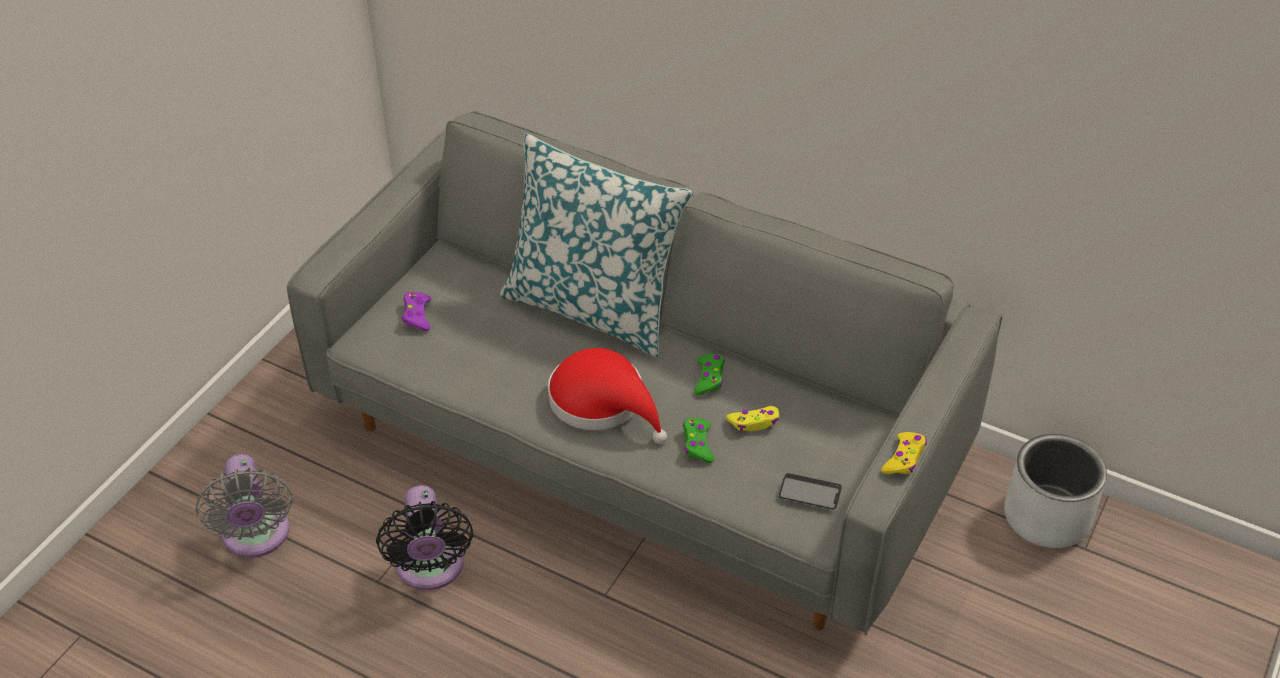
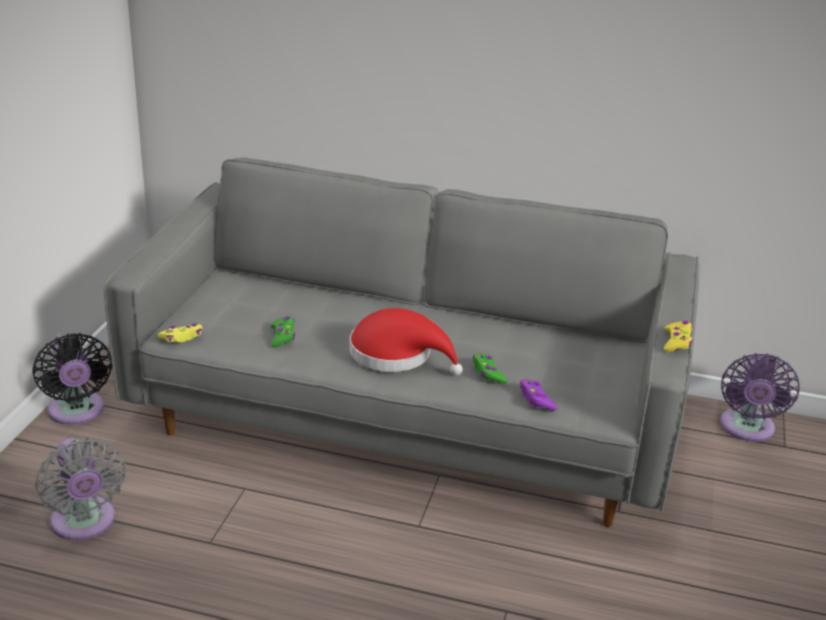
camera: 15 degrees left, 15 degrees down
black fan [376,485,473,590] -> black fan moved to [32,333,112,425]
purple game controller [402,292,431,331] -> purple game controller moved to [520,379,557,411]
pillow [500,133,692,358] -> none
green game controller [694,354,725,395] -> green game controller moved to [270,316,295,348]
yellow game controller [726,406,779,431] -> yellow game controller moved to [158,324,202,342]
phone [779,473,842,510] -> none
grey planter [1004,434,1107,548] -> purple fan [720,353,800,442]

